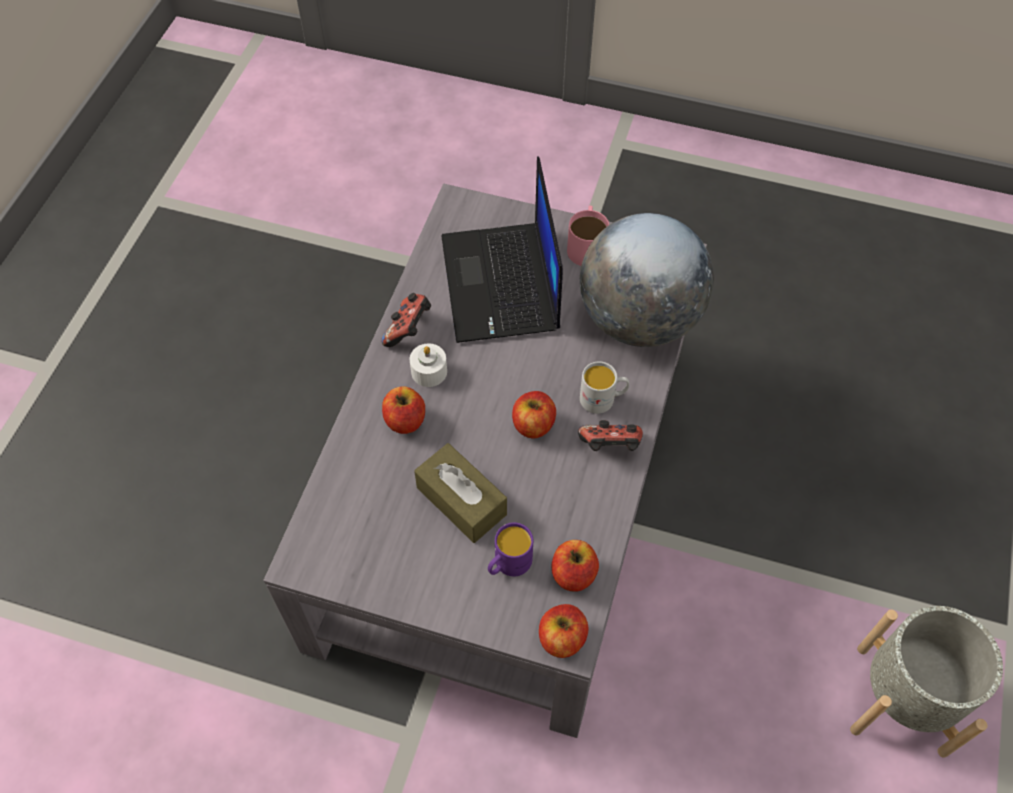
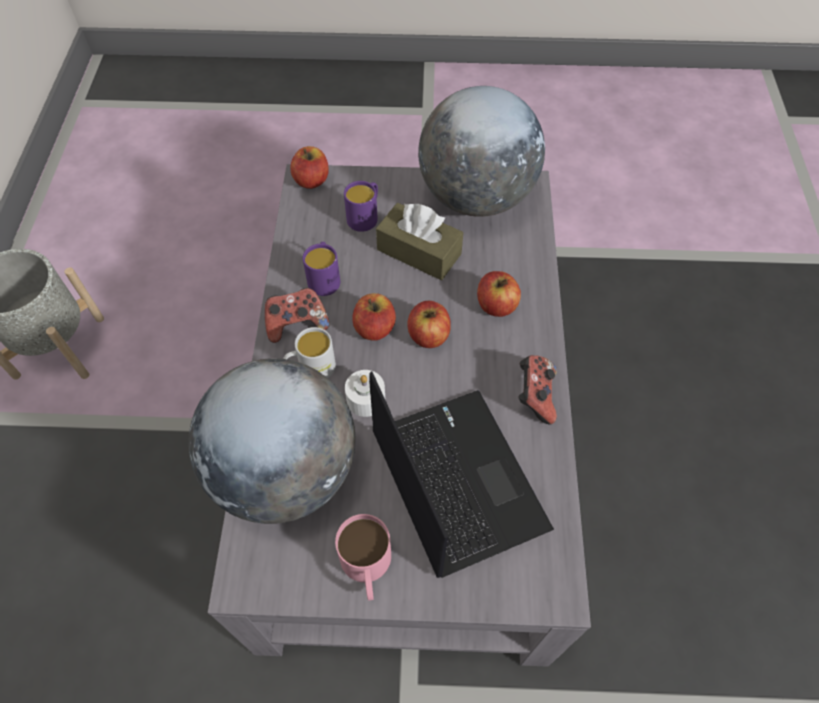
camera: 165 degrees right, 0 degrees up
white candle [410,343,447,387] -> white candle moved to [345,370,385,417]
apple [551,540,599,592] -> apple moved to [407,301,451,348]
none -> purple mug [303,242,340,296]
none -> globe [418,86,545,217]

